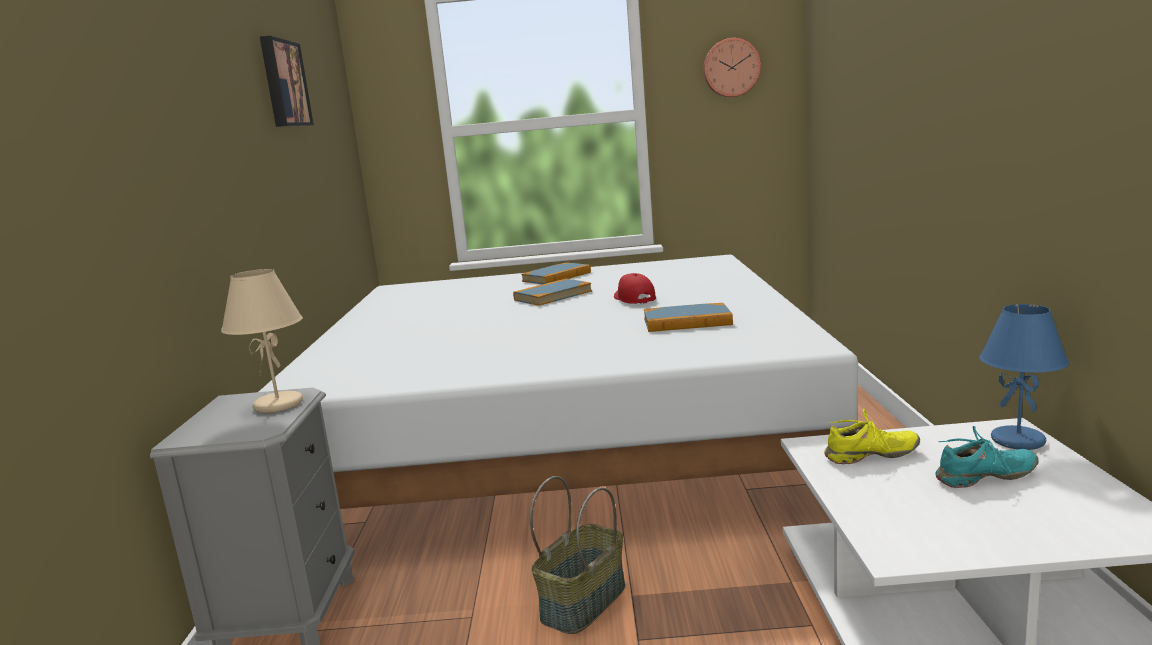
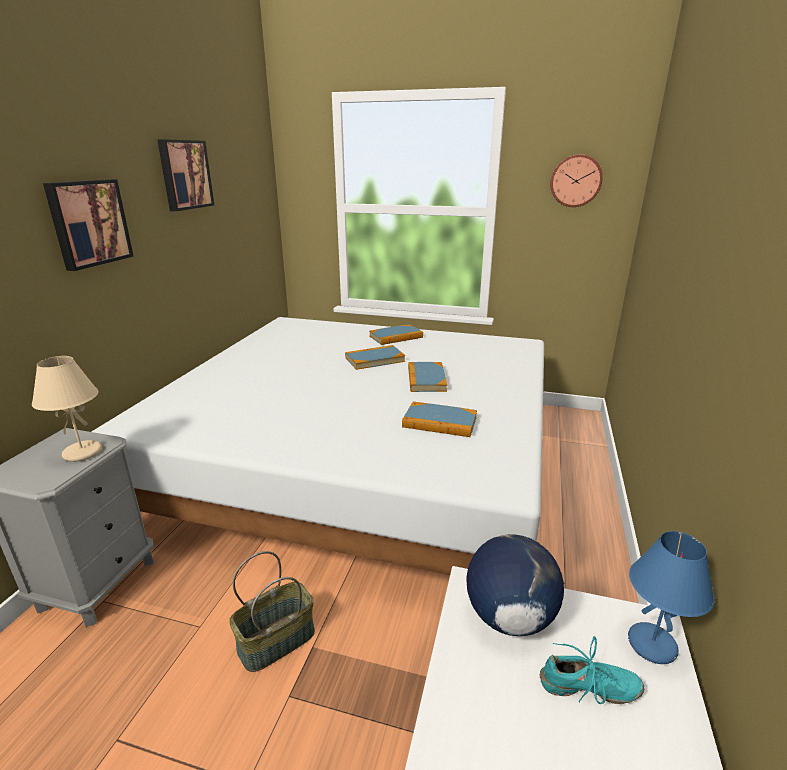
camera: 15 degrees right, 10 degrees up
red cap [614,273,656,304] -> book [408,362,447,392]
yellow shoe [824,409,920,464] -> globe [466,534,564,636]
none -> picture [43,179,133,271]

